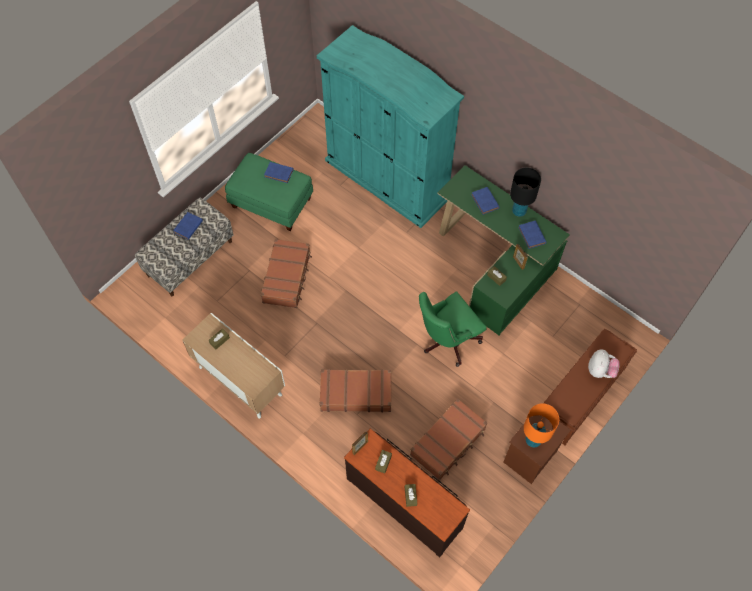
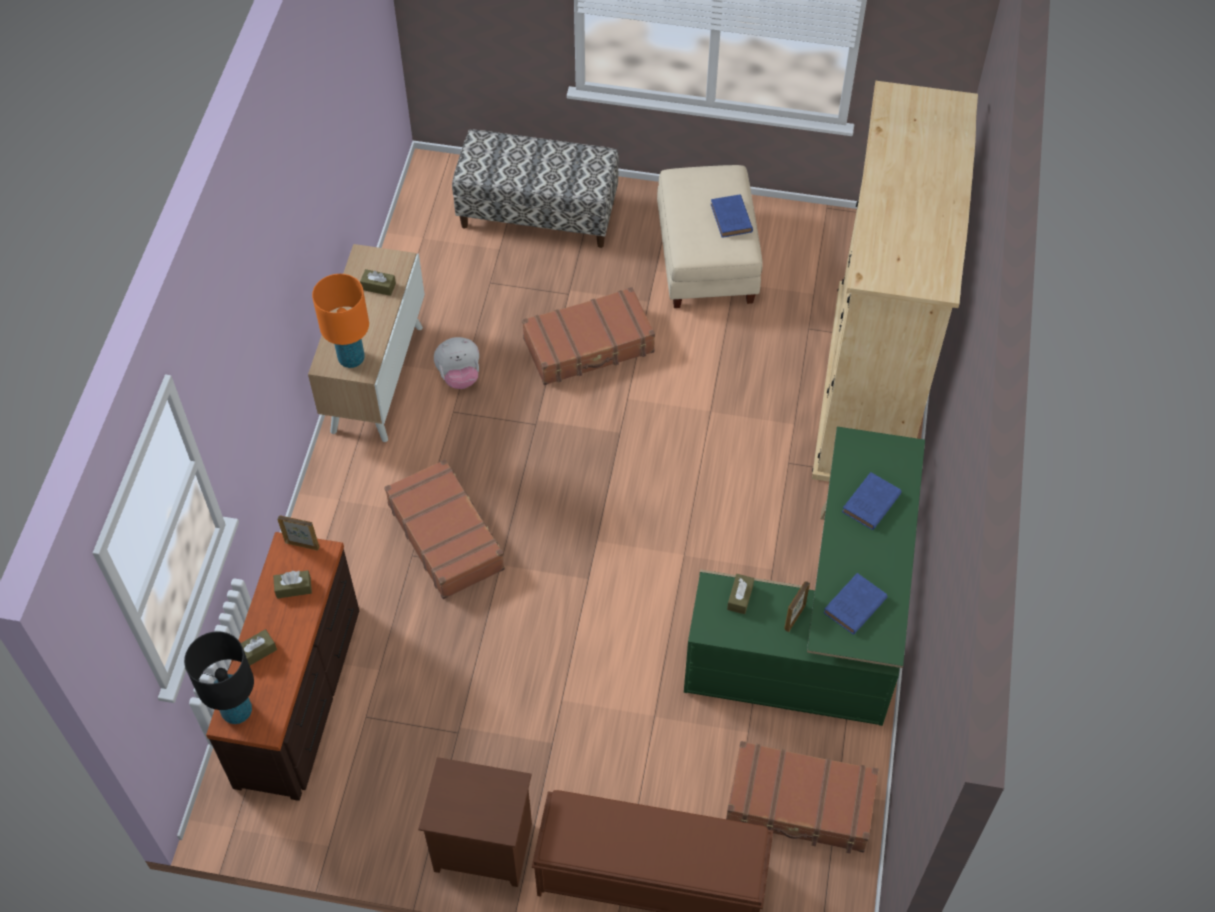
camera: 60 degrees right, 5 degrees down
blue book [173,212,203,240] -> none
green ottoman [225,153,313,231] -> beige ottoman [657,165,763,308]
turquoise wardrobe [317,25,464,228] -> beige wardrobe [812,81,978,482]
brown suitcase [410,398,487,480] -> brown suitcase moved to [726,741,879,854]
green office chair [419,291,487,367] -> none
black table lamp [510,167,541,217] -> black table lamp moved to [184,631,254,724]
orange table lamp [524,403,559,448] -> orange table lamp moved to [312,274,369,368]
plush toy [588,349,620,378] -> plush toy moved to [434,337,479,389]

